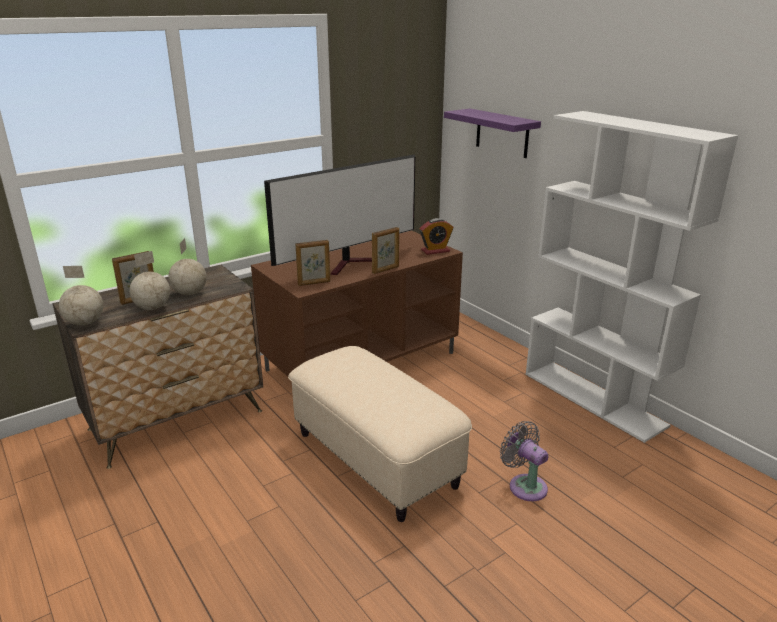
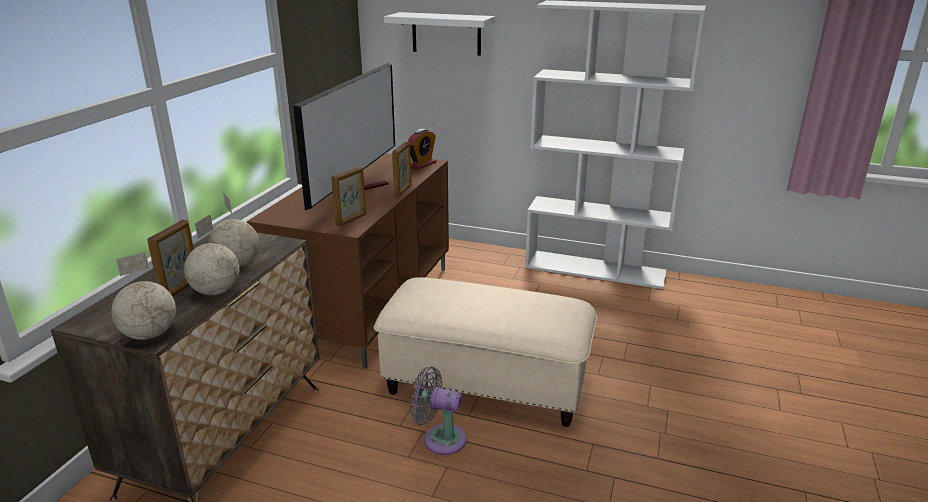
camera: 35 degrees left, 0 degrees up
purple shelf [444,109,541,158] -> white shelf [384,12,495,56]
grey fan [500,421,549,501] -> grey fan moved to [410,366,467,455]

